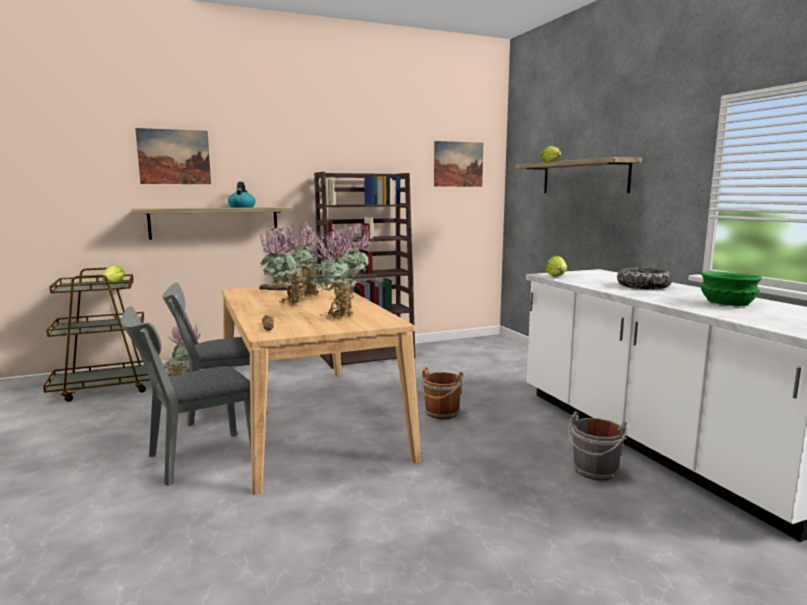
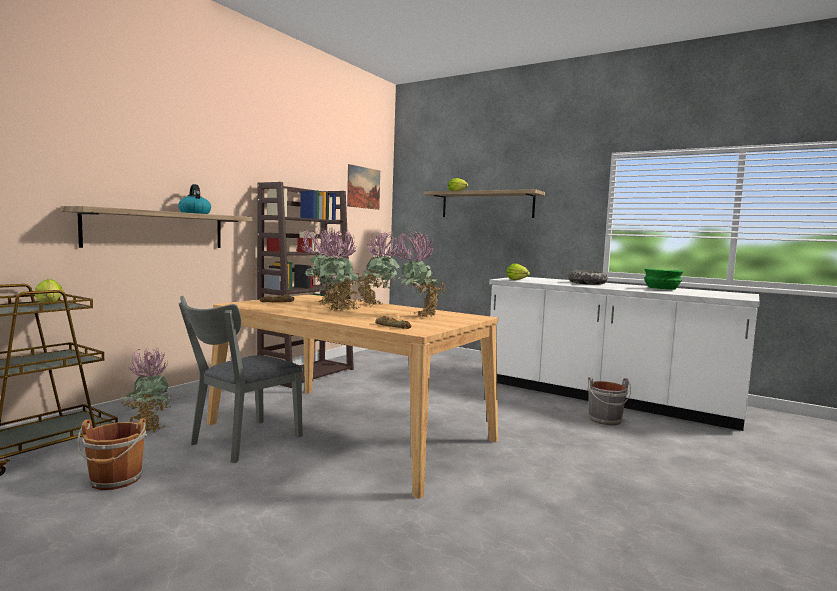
camera: 35 degrees left, 5 degrees down
grey chair [121,306,251,486] -> none
picture [135,128,211,184] -> none
brown bucket [420,367,463,419] -> brown bucket moved to [77,418,147,490]

